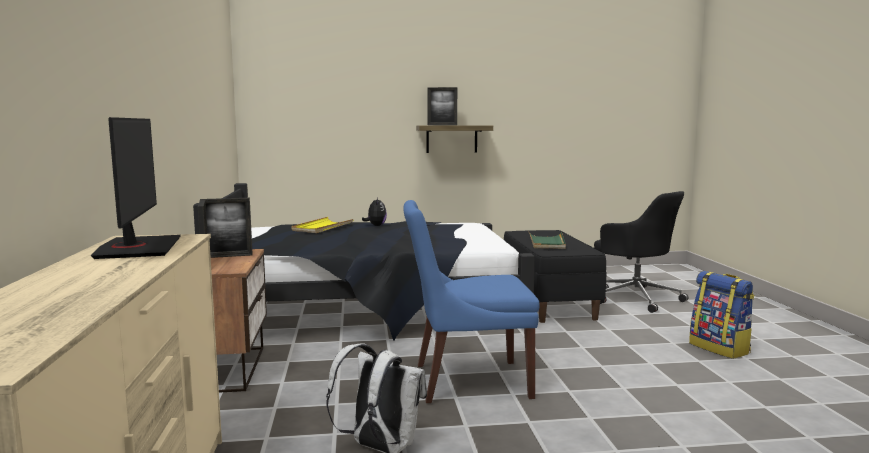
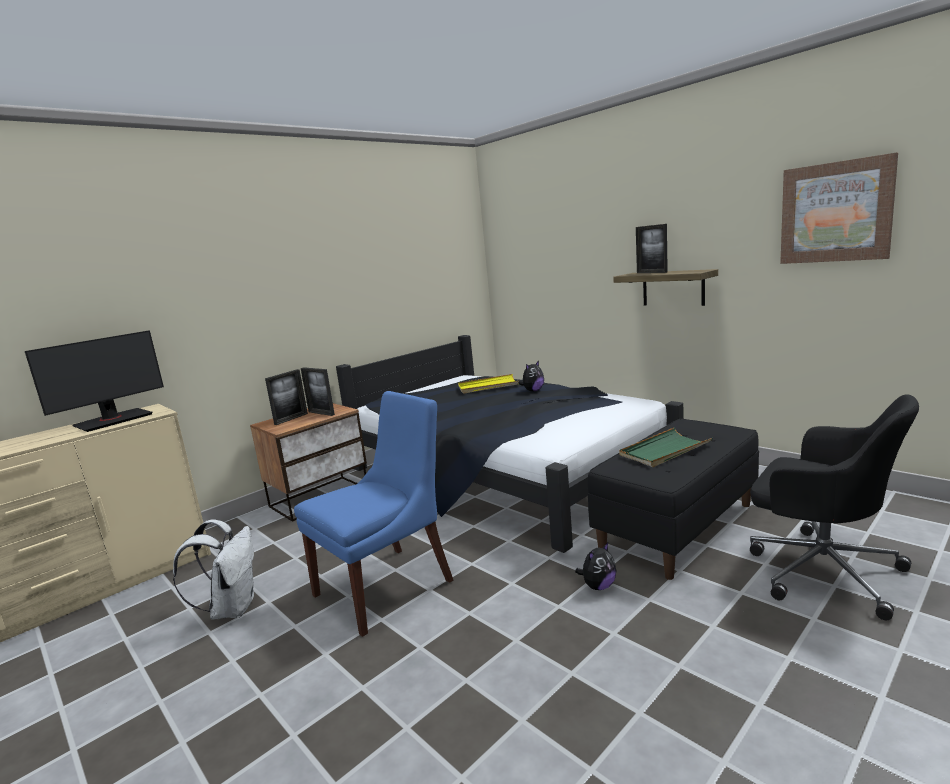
camera: 55 degrees right, 5 degrees up
blue chair [404,200,540,403] -> blue chair turned 90 degrees clockwise [294,391,453,637]
black office chair [594,191,688,313] -> black office chair turned 60 degrees counterclockwise [750,394,919,620]
backpack [689,271,754,359] -> none
none -> plush toy [575,542,616,590]
none -> picture [780,153,898,264]

